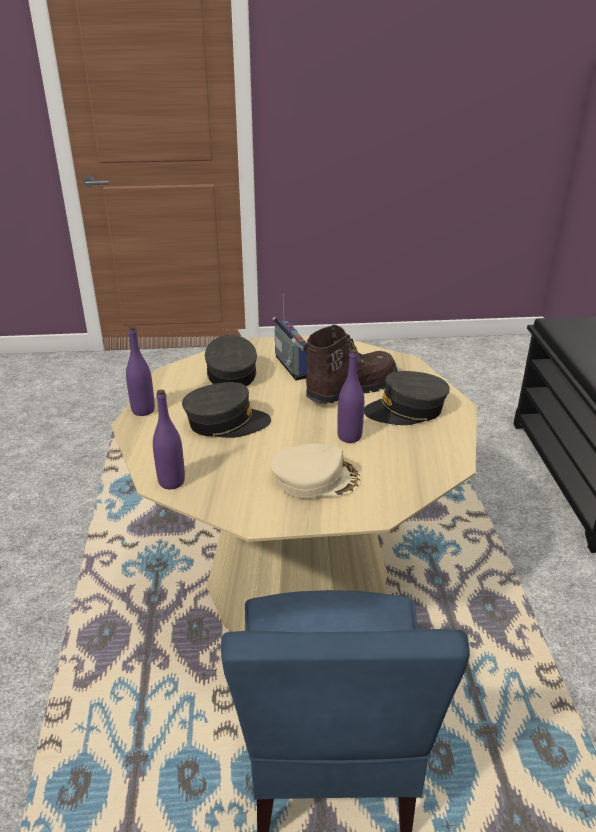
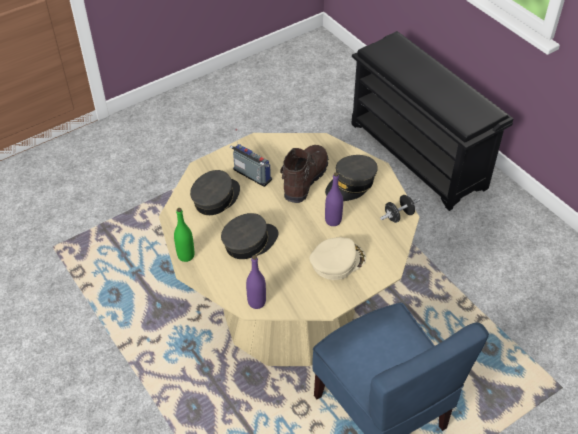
camera: 30 degrees left, 15 degrees up
purple bottle [126,326,155,416] -> green bottle [174,208,194,262]
grey cap [205,335,257,386] -> grey cap turned 75 degrees clockwise [190,170,240,215]
none -> black dumbbell [380,195,420,223]

